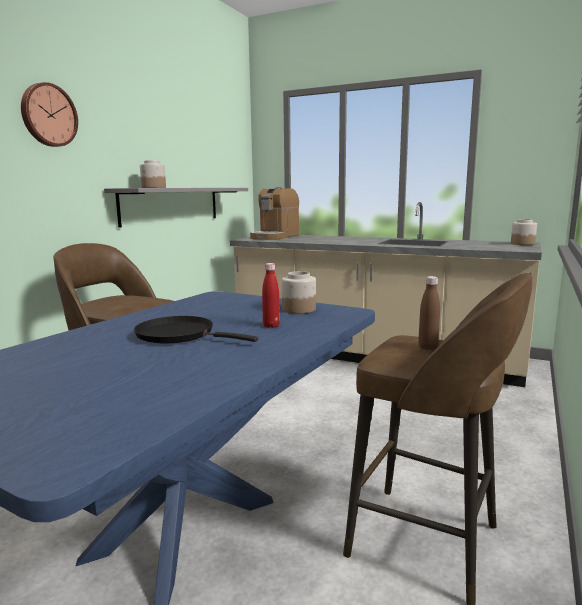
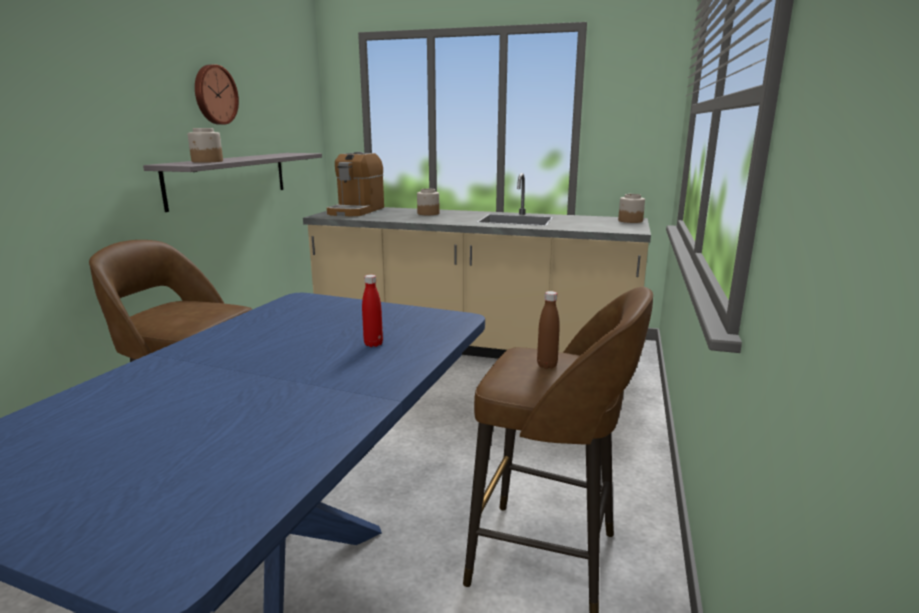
camera: 10 degrees left, 5 degrees up
wall clock [21,82,78,147] -> wall clock moved to [195,64,239,125]
black frying pan [134,316,258,344] -> none
jar [282,271,316,314] -> jar moved to [417,189,439,215]

